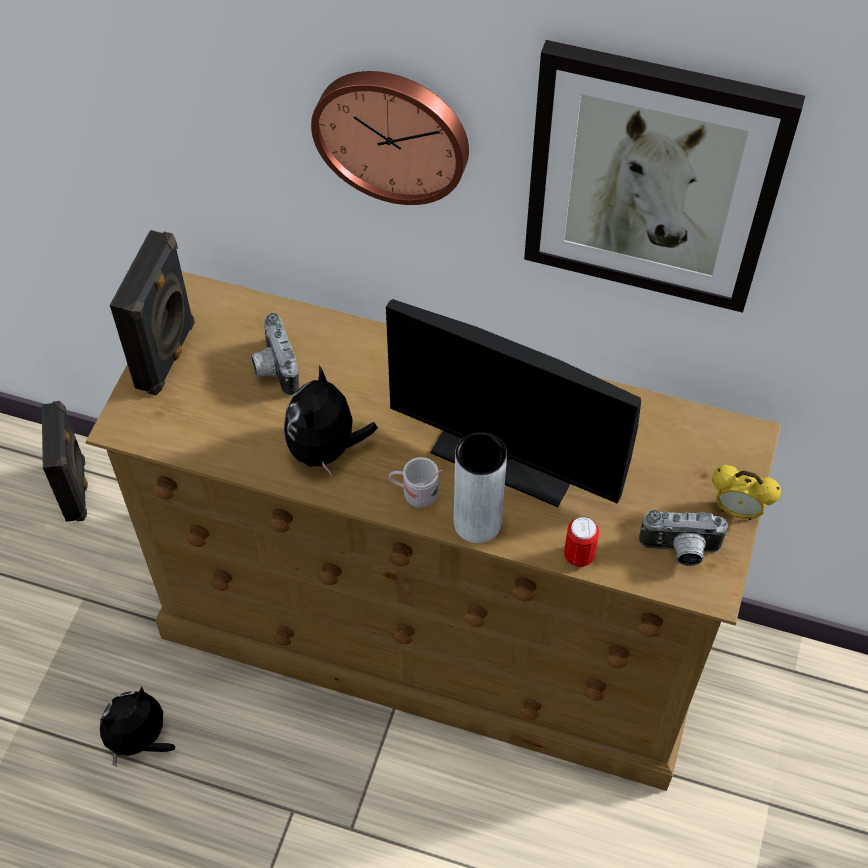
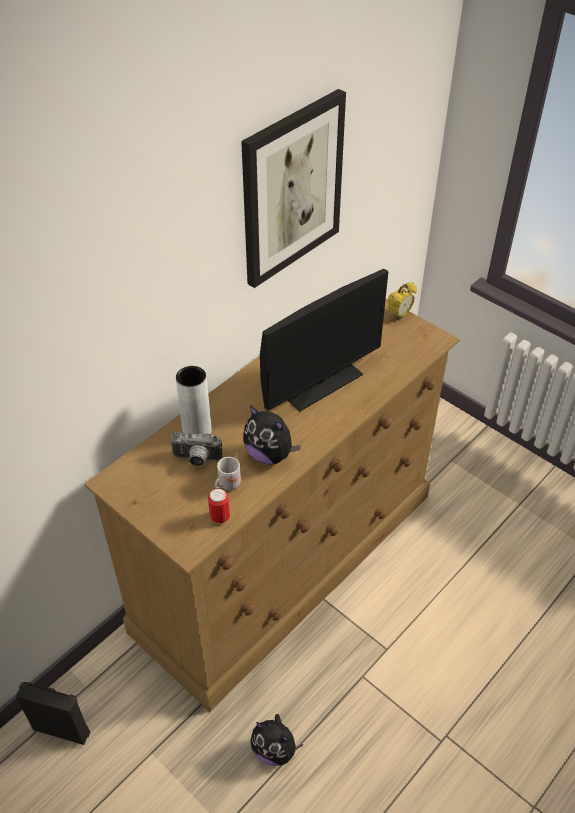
camera: 65 degrees left, 10 degrees down
plush toy [100,687,175,767] -> plush toy turned 45 degrees counterclockwise [250,714,303,766]
black speaker [110,230,195,395] -> none
wall clock [311,71,469,205] -> none
white mug [389,457,442,508] -> white mug moved to [214,452,241,490]
grey vase [454,432,507,543] -> grey vase moved to [176,366,212,434]
can [564,517,600,567] -> can moved to [208,488,230,524]
camera [639,510,728,566] -> none

